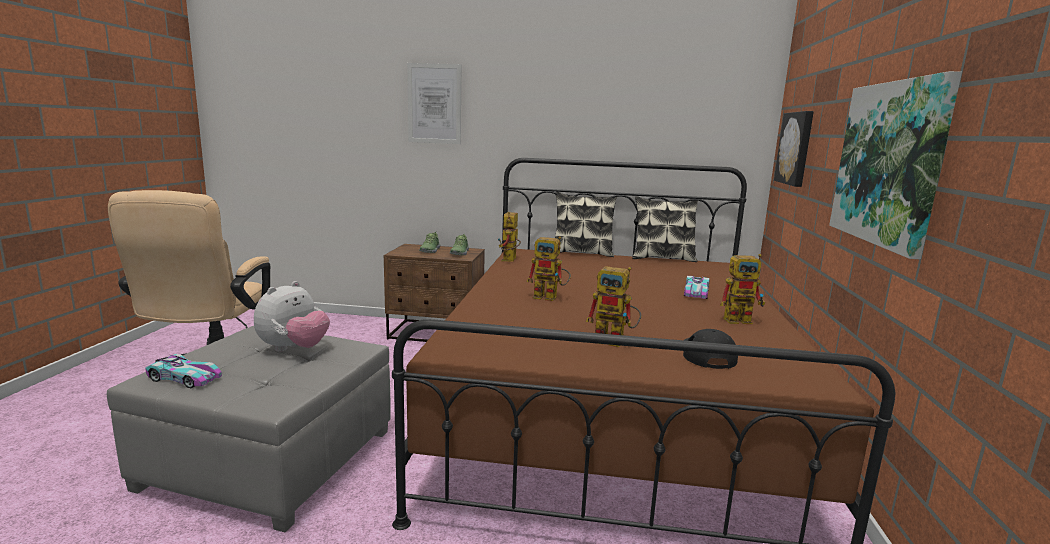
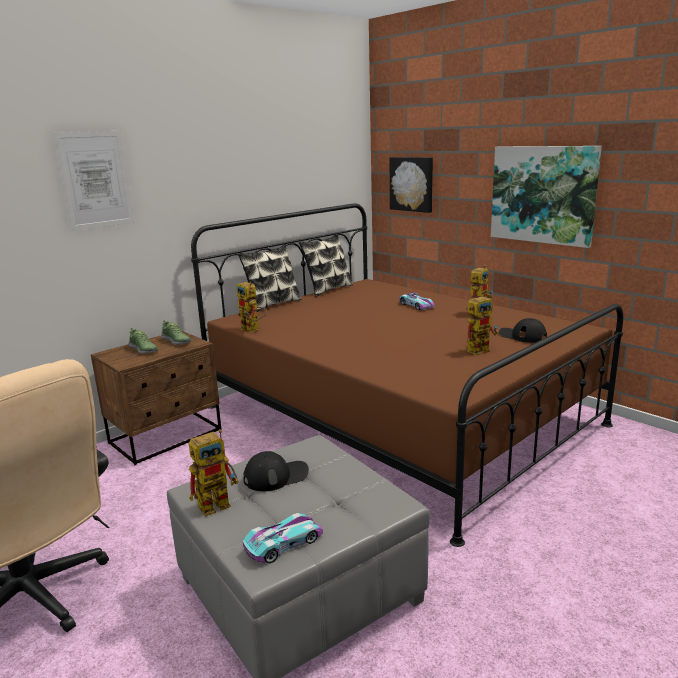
camera: 50 degrees left, 5 degrees up
plush toy [254,281,330,351] -> black cap [243,451,309,491]
toy robot [527,236,571,301] -> toy robot moved to [189,429,238,517]

